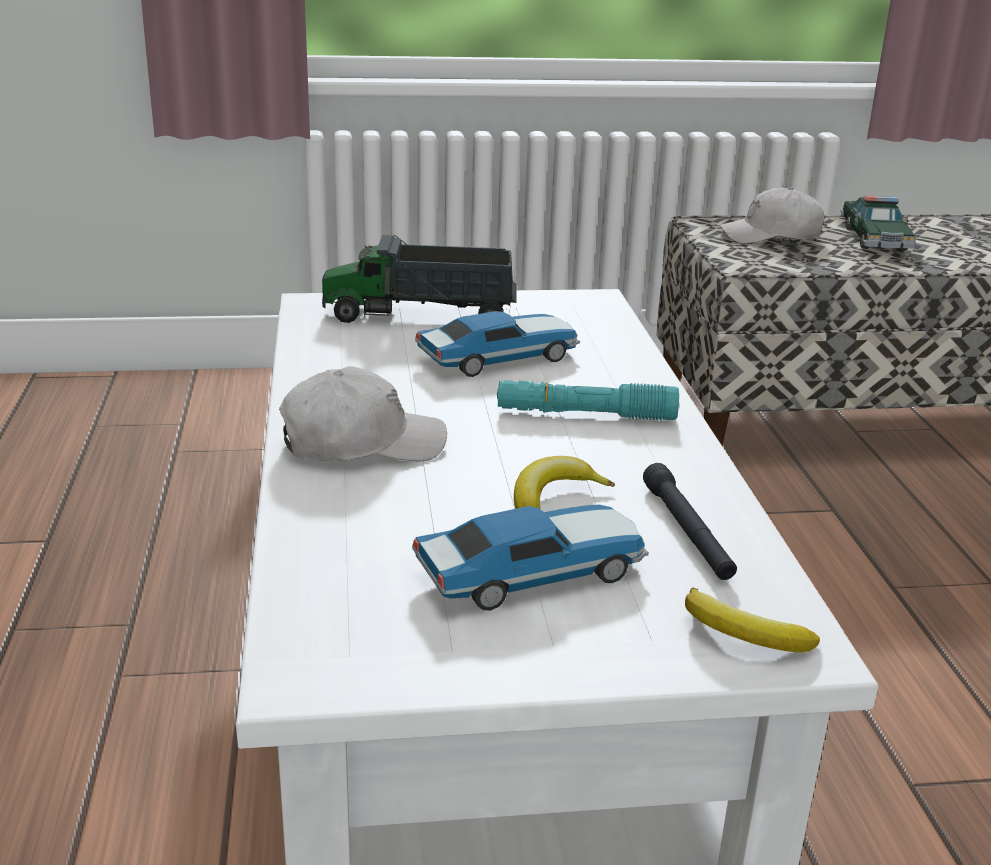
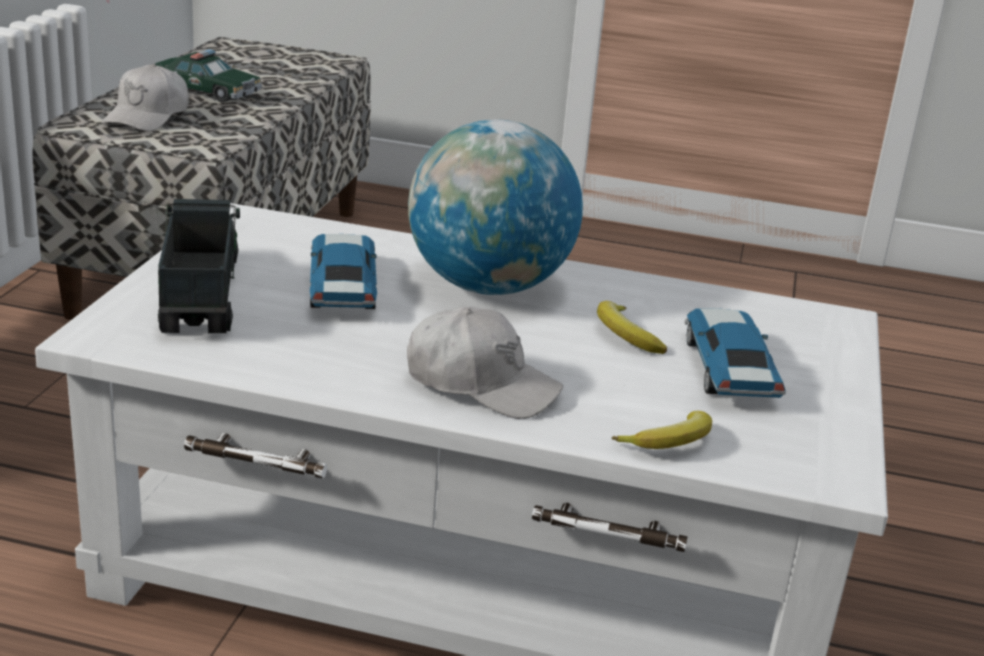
camera: 70 degrees left, 0 degrees up
white cap [279,366,447,461] -> white cap turned 105 degrees clockwise [407,307,563,419]
toy truck [322,235,517,323] -> toy truck turned 150 degrees clockwise [158,199,240,333]
turquoise flashlight [497,380,679,420] -> globe [408,119,583,295]
black flashlight [643,463,737,580] -> none
banana [685,587,820,652] -> banana moved to [612,411,712,449]

